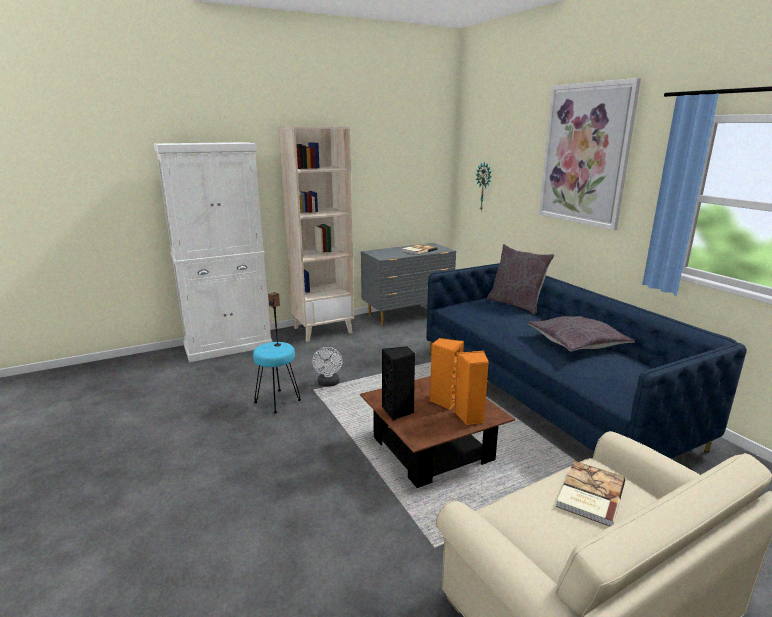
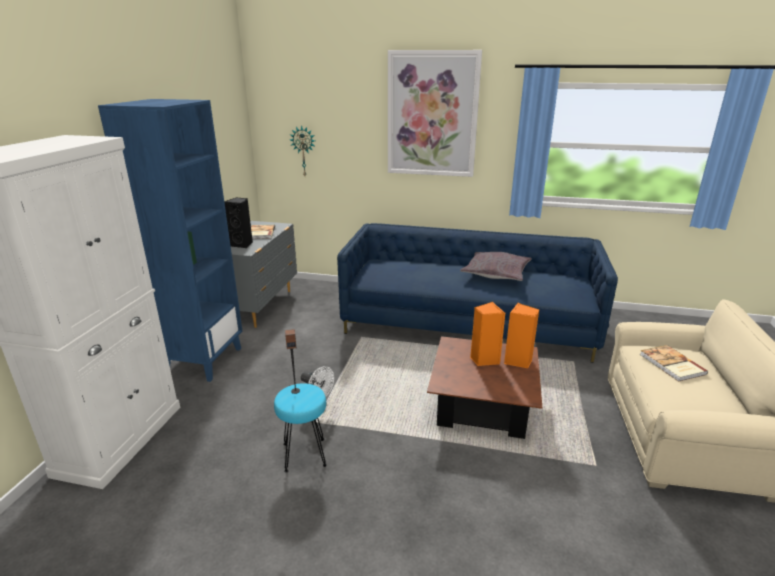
camera: 50 degrees left, 5 degrees up
beige bookcase [278,126,354,342] -> blue bookcase [98,99,243,382]
black speaker [382,346,415,421] -> black speaker moved to [224,197,253,248]
grey pillow [487,244,554,315] -> none

